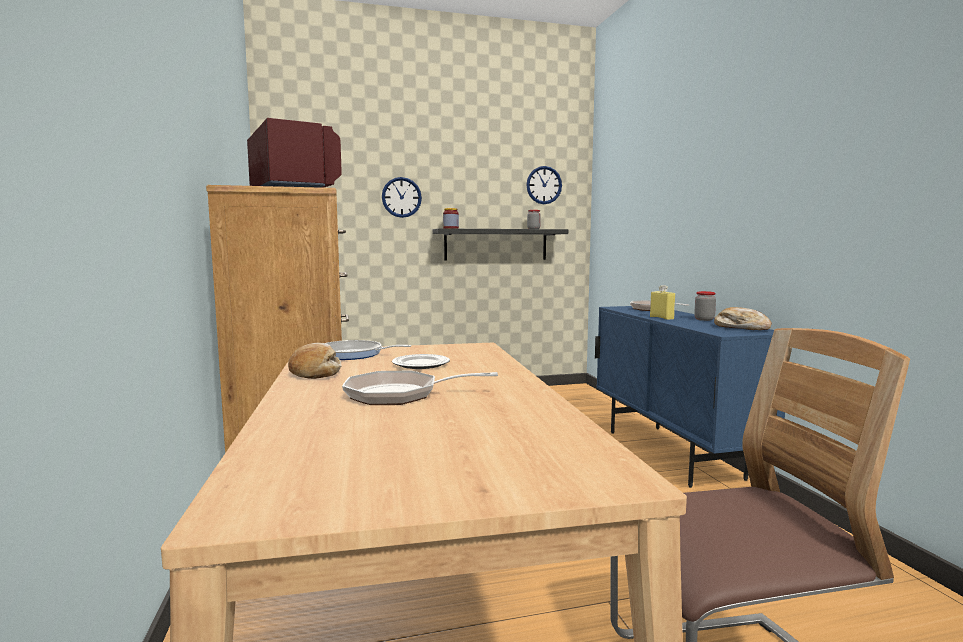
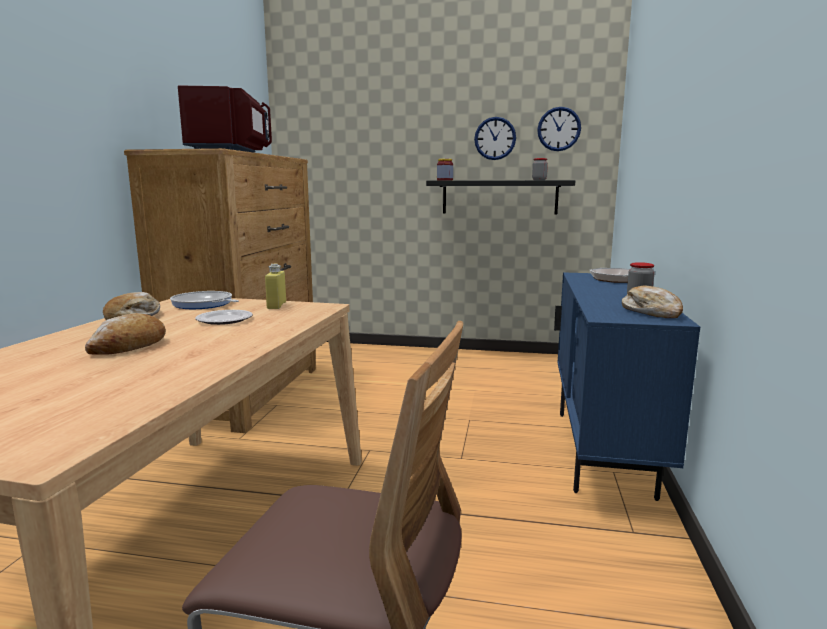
camera: 25 degrees right, 5 degrees up
frying pan [342,371,498,405] -> bread [85,313,166,355]
wall clock [382,177,422,218] -> wall clock moved to [474,117,516,160]
yellow bottle [650,285,675,320] -> yellow bottle moved to [265,264,286,309]

